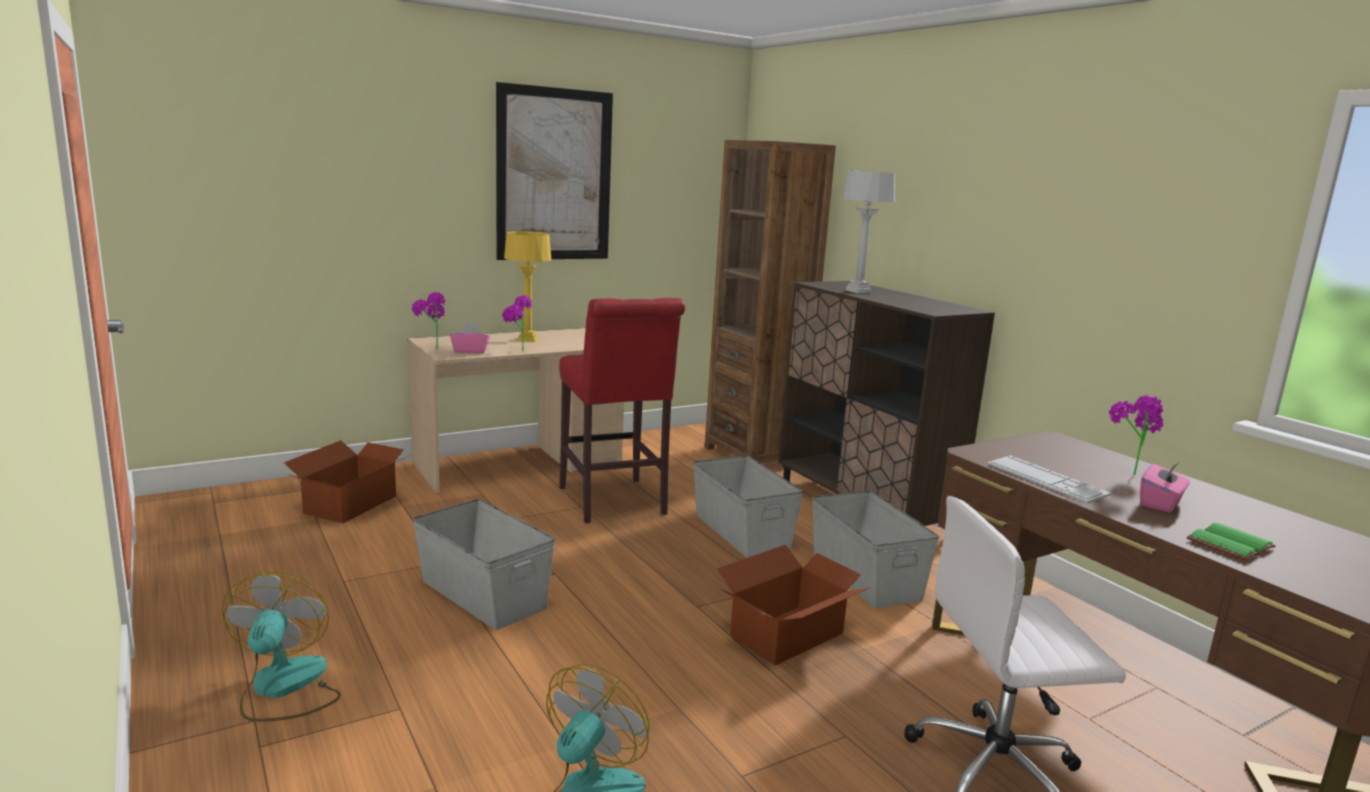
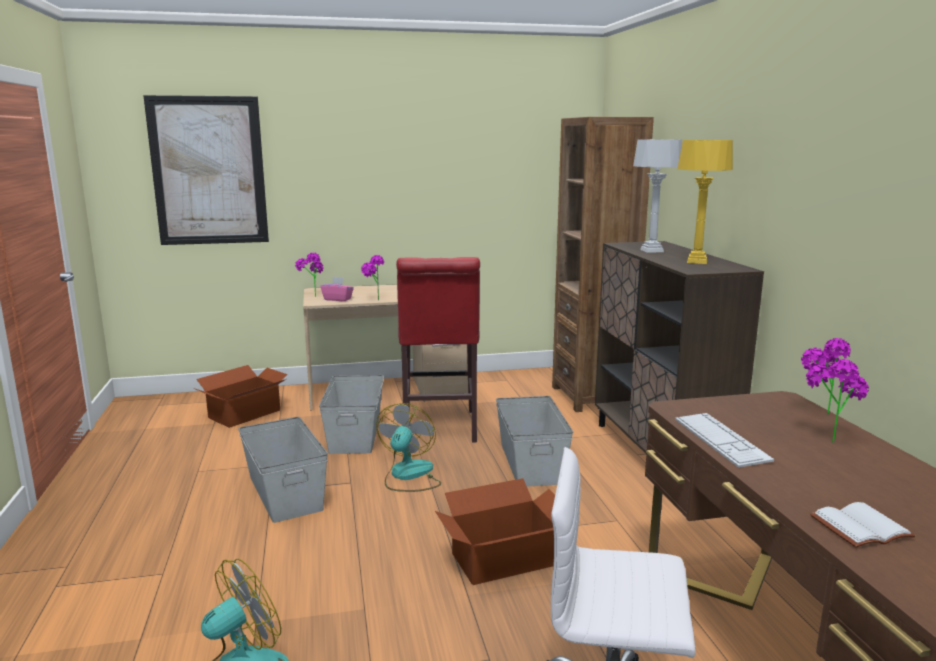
camera: 20 degrees right, 0 degrees up
fan [222,571,341,722] -> fan moved to [376,403,441,492]
picture [496,82,613,260] -> picture moved to [143,95,269,245]
yellow table lamp [504,231,551,342] -> yellow table lamp moved to [677,140,733,264]
grey storage box [812,491,940,608] -> grey storage box moved to [319,375,384,454]
pink tissue box [1140,461,1190,512] -> none
green book [1187,523,1276,561] -> white book [810,502,915,548]
none -> potted plant [801,338,851,414]

